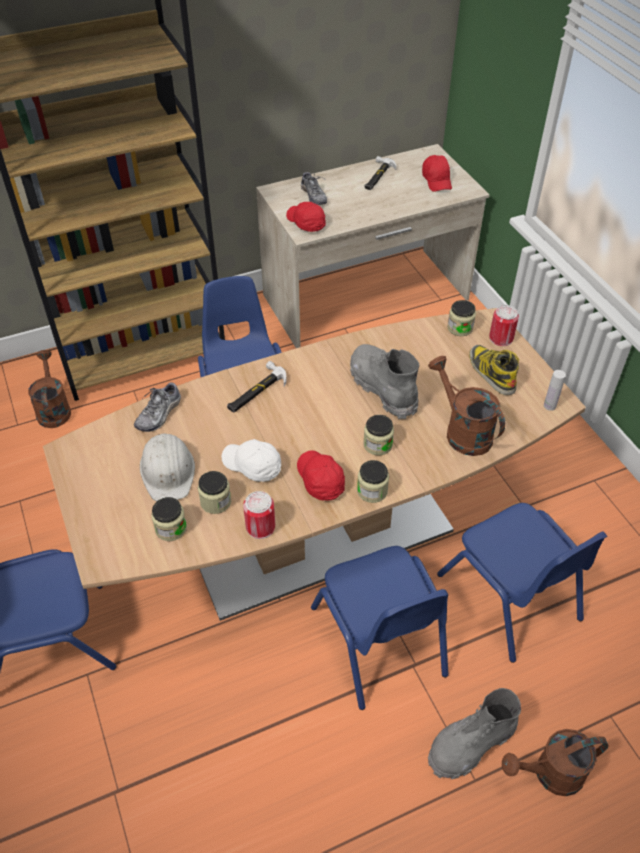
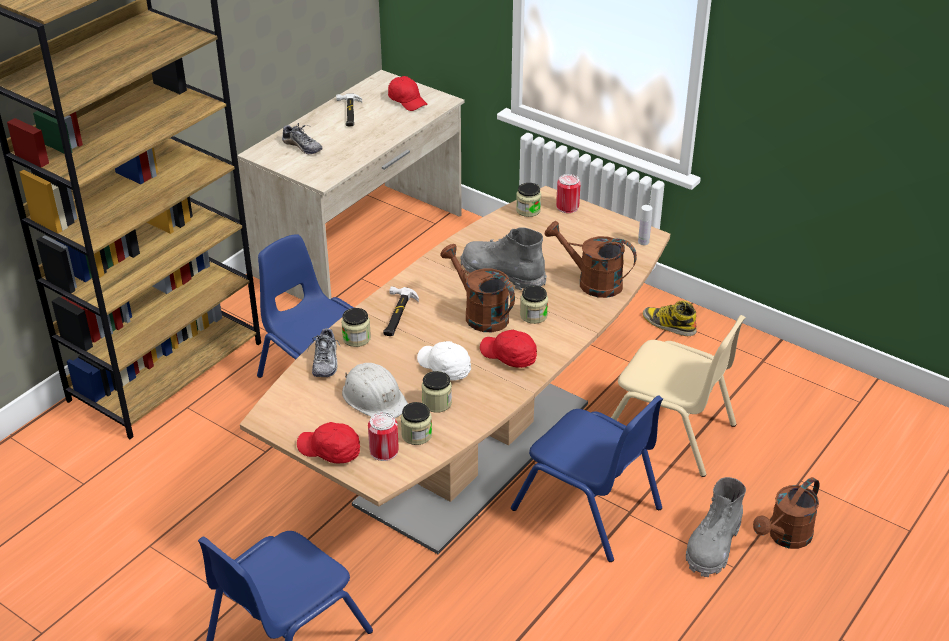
camera: 30 degrees left, 10 degrees down
brown watering can [28,350,71,428] -> brown watering can moved to [440,244,515,332]
white cap [222,439,281,482] -> white cap turned 45 degrees clockwise [417,341,471,381]
can [243,491,275,539] -> can moved to [368,412,399,461]
red cap [286,202,326,232] -> red cap moved to [297,422,360,463]
jar [357,460,389,503] -> jar moved to [341,308,371,347]
blue chair [437,503,607,663] -> beige chair [611,315,746,477]
boot [469,345,519,395] -> boot moved to [643,301,697,336]

